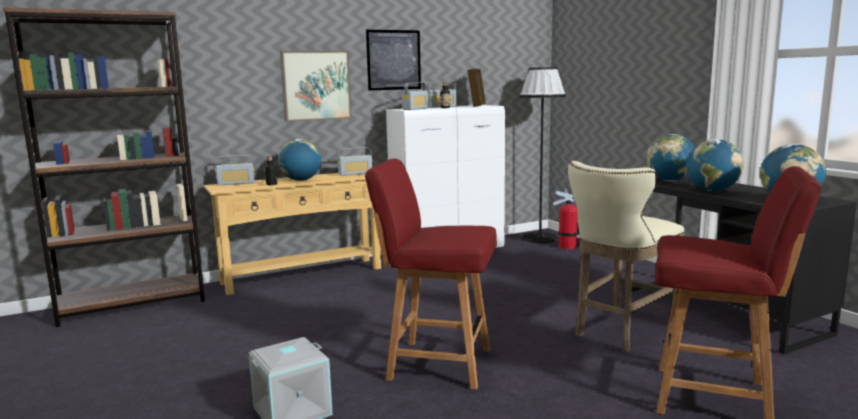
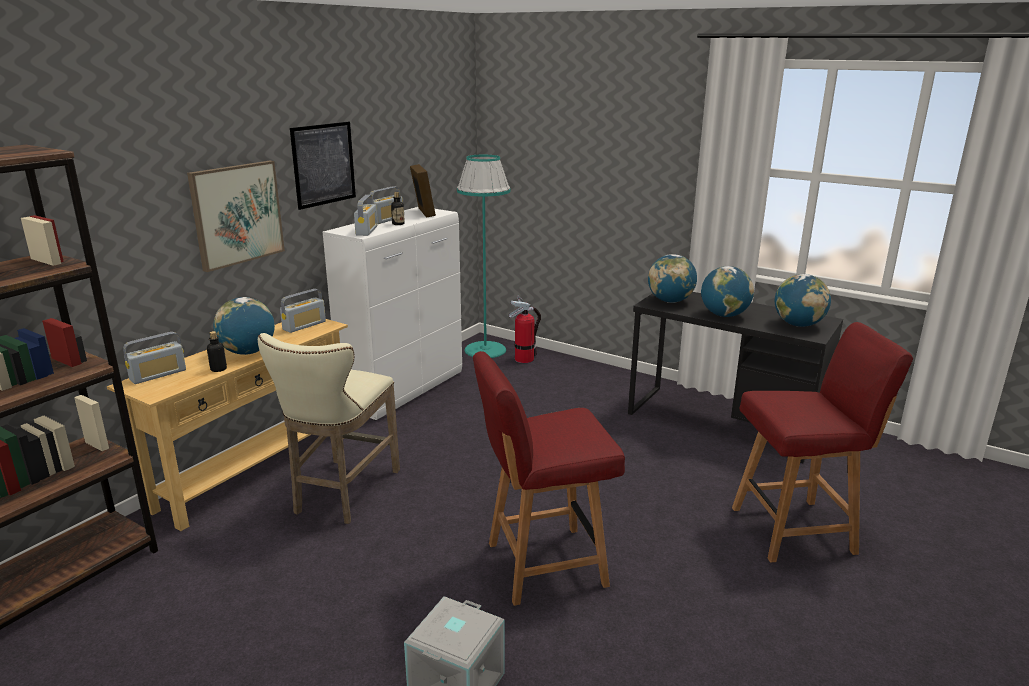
camera: 30 degrees left, 10 degrees up
black floor lamp [520,67,566,243] -> turquoise floor lamp [457,155,510,358]
beige stool [568,161,685,352] -> beige stool moved to [258,333,400,524]

